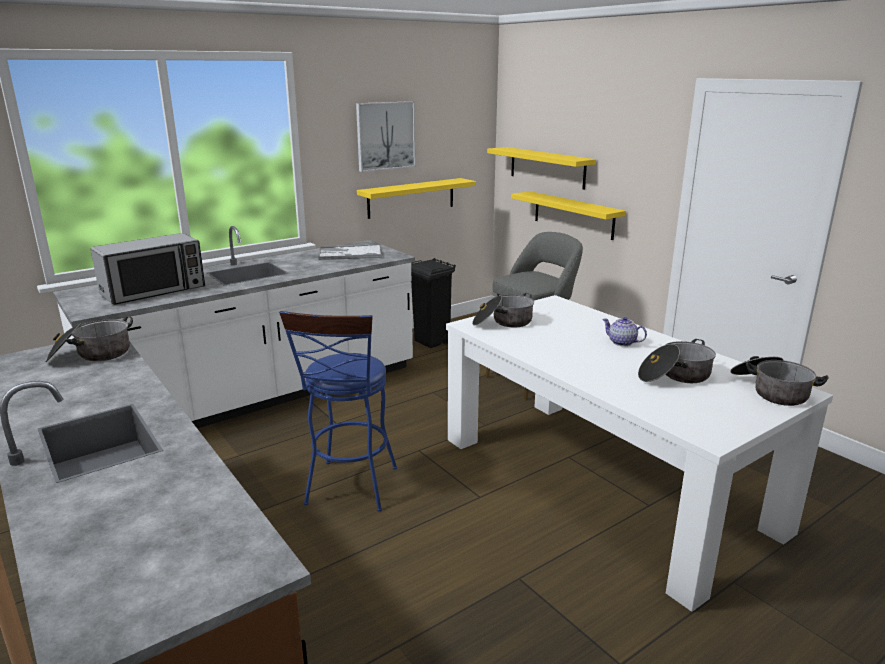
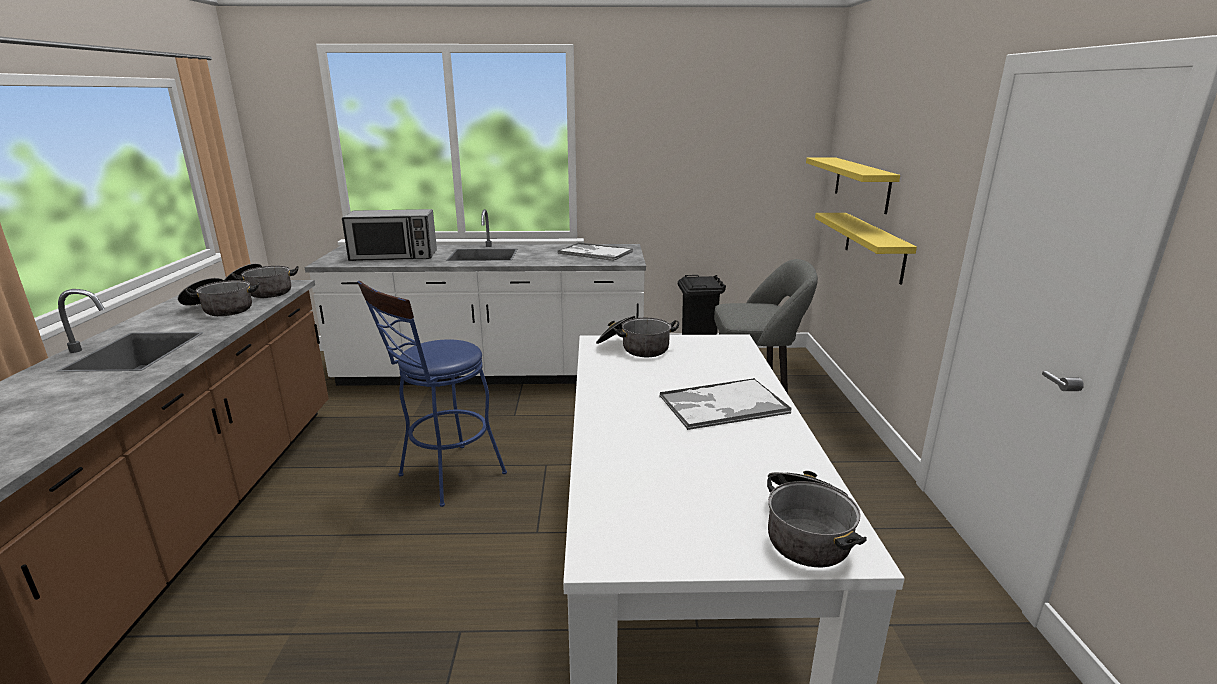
camera: 35 degrees right, 0 degrees up
picture [356,101,416,172] -> none
yellow shelf [357,178,476,219] -> none
teapot [602,317,647,346] -> tray [660,378,792,430]
cooking pot [638,339,716,383] -> cooking pot moved to [178,278,260,316]

